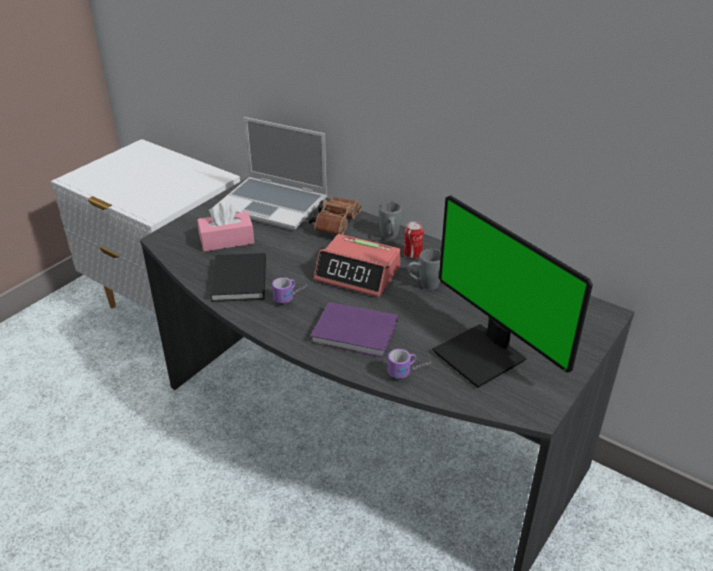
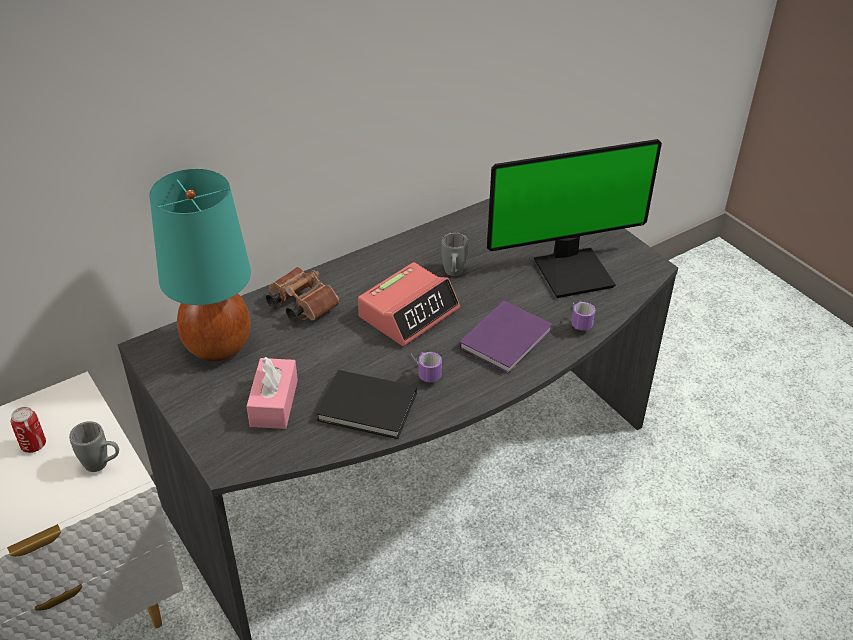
camera: 70 degrees left, 5 degrees up
laptop [215,117,327,230] -> turquoise table lamp [149,169,251,361]
grey mug [378,201,402,239] -> grey mug moved to [69,421,119,472]
can [403,221,423,258] -> can moved to [11,407,46,453]

